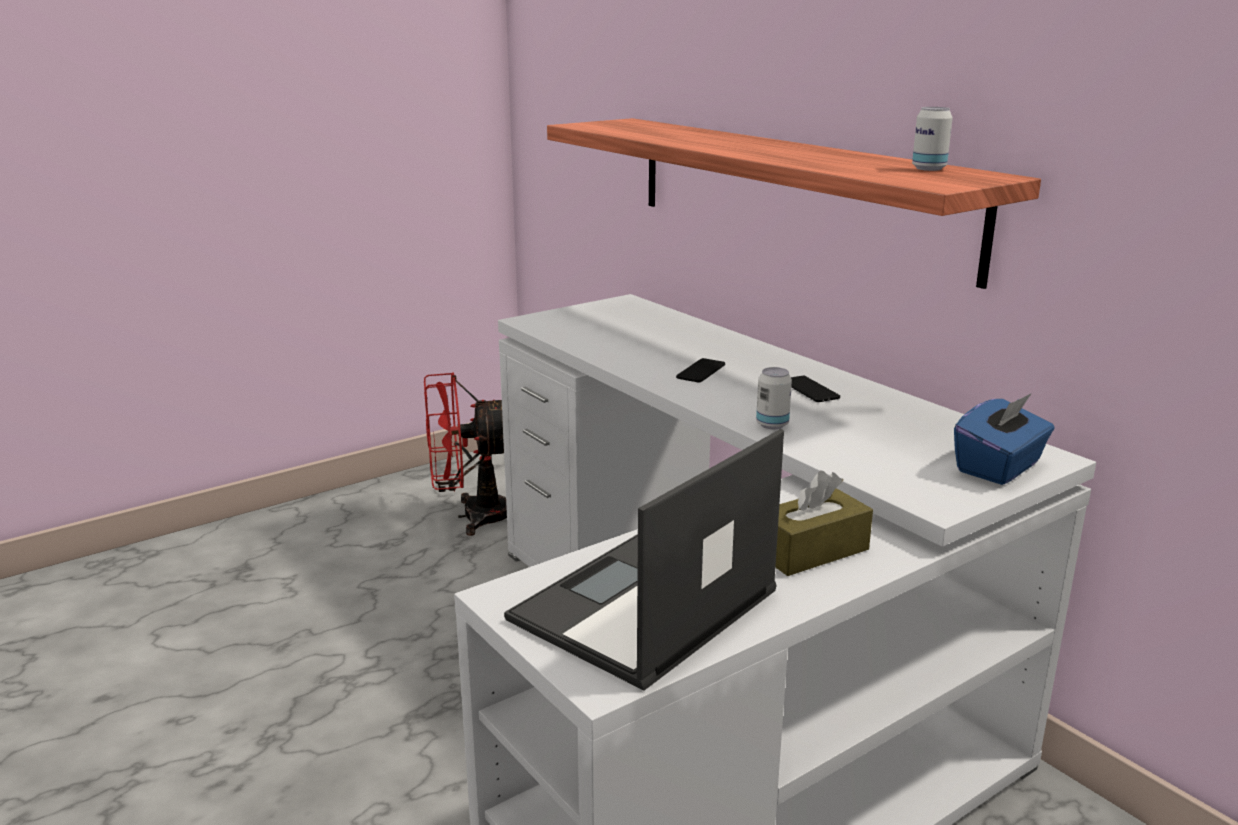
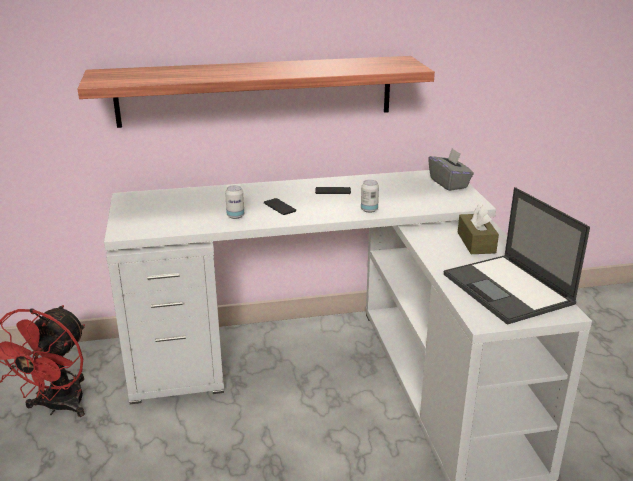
camera: 65 degrees left, 5 degrees up
can [912,107,953,171] -> can moved to [225,185,244,219]
blue tissue box [954,393,1054,485] -> grey tissue box [428,148,474,191]

